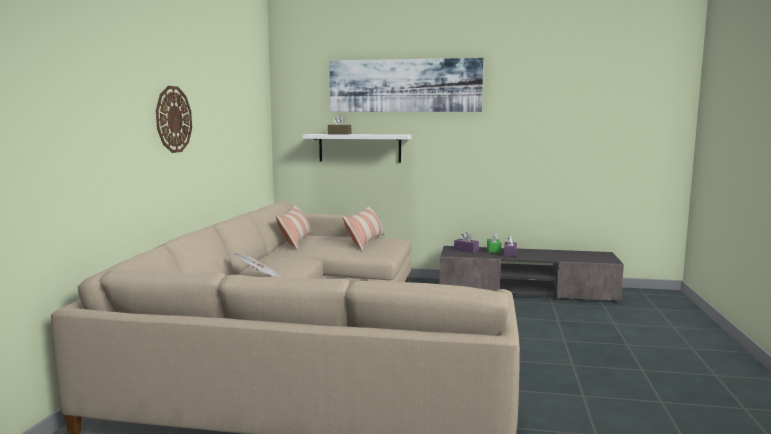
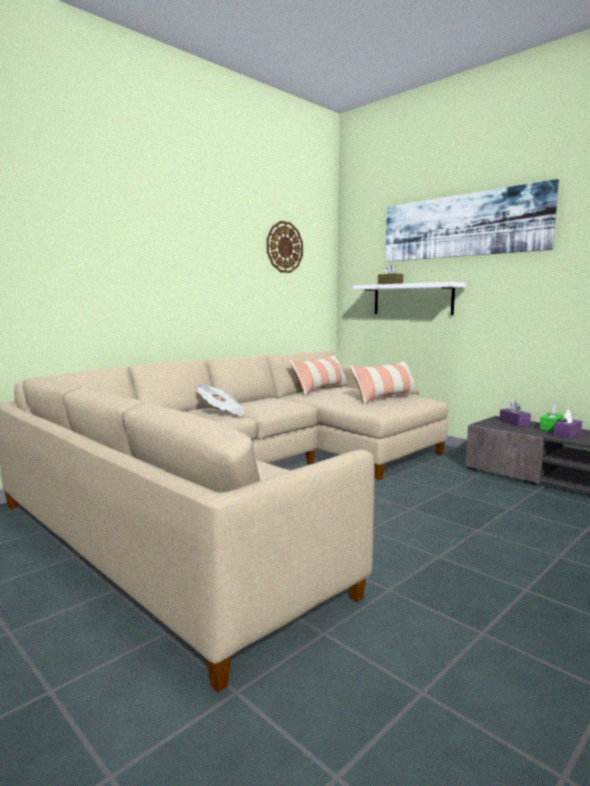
camera: 35 degrees right, 0 degrees up
wall clock [156,86,192,153] -> wall clock moved to [267,221,303,273]

